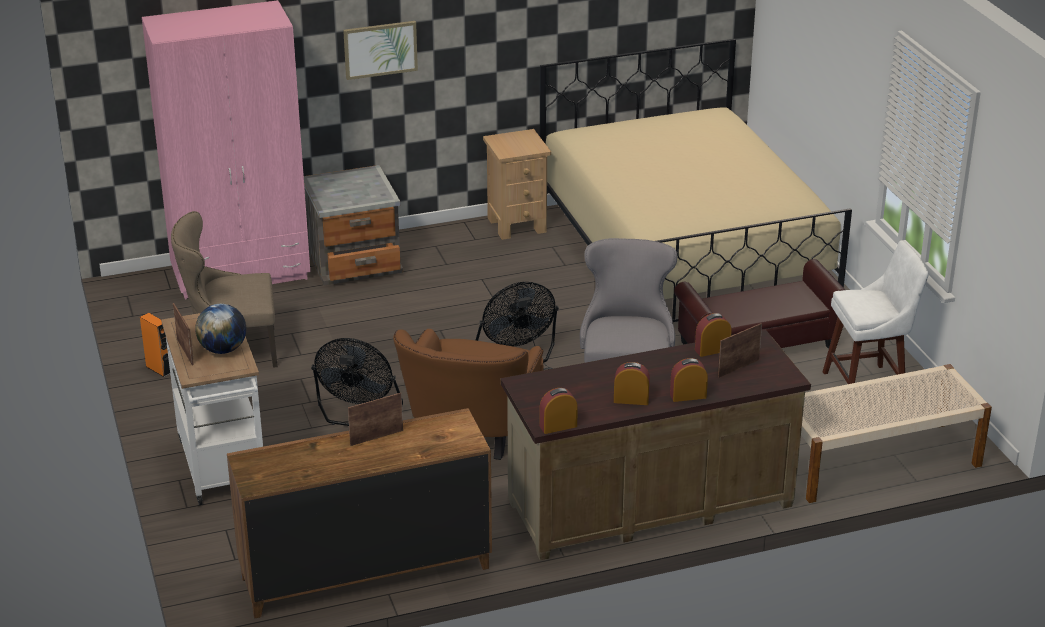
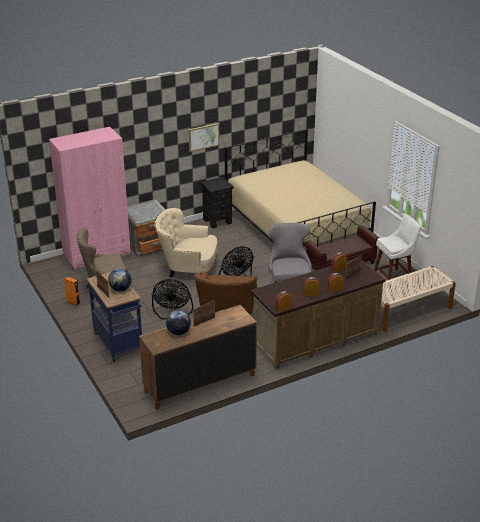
camera: 10 degrees left, 0 degrees up
white cart [161,313,263,505] -> blue cart [87,272,142,362]
picture [343,21,418,80] -> picture moved to [189,123,220,152]
beige nightstand [483,129,551,240] -> black nightstand [200,177,234,229]
none -> beige armchair [155,208,217,277]
none -> globe [166,310,191,335]

